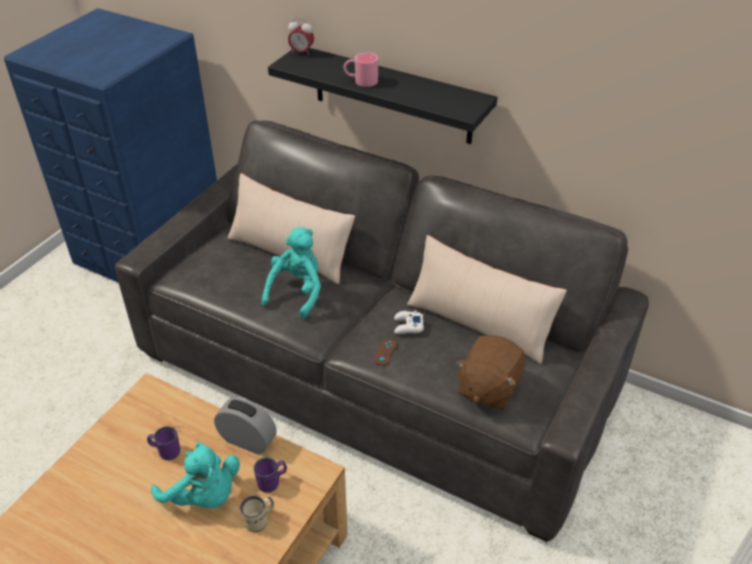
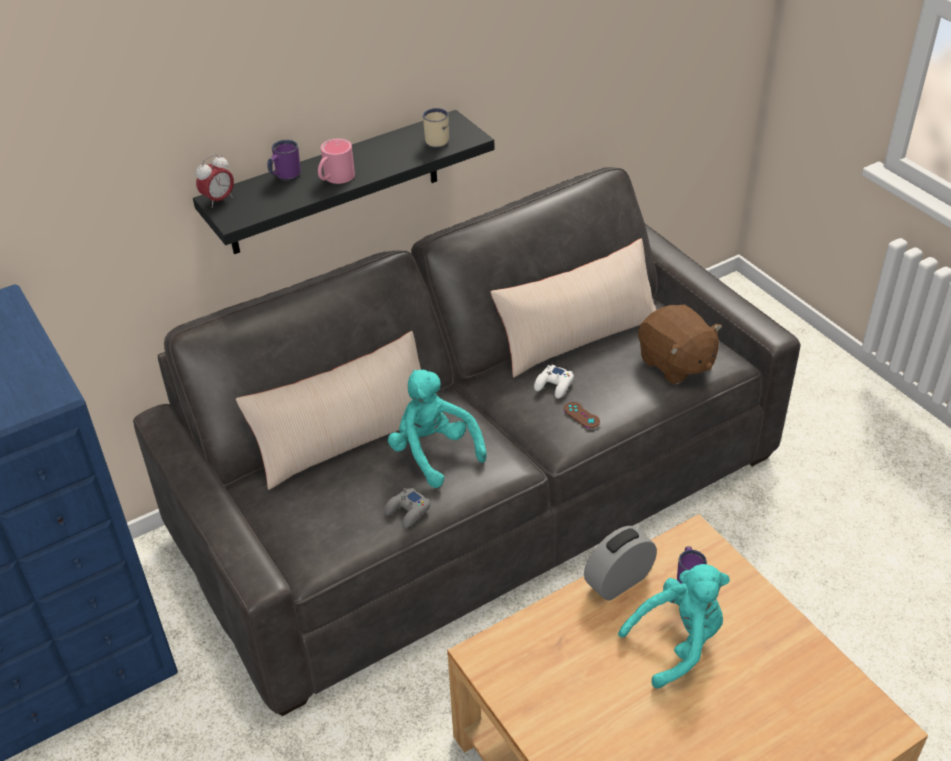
camera: 60 degrees left, 0 degrees up
purple mug [147,426,180,460] -> purple mug moved to [267,140,301,181]
beige mug [240,496,274,532] -> beige mug moved to [423,108,449,148]
none -> grey game controller [384,488,430,529]

